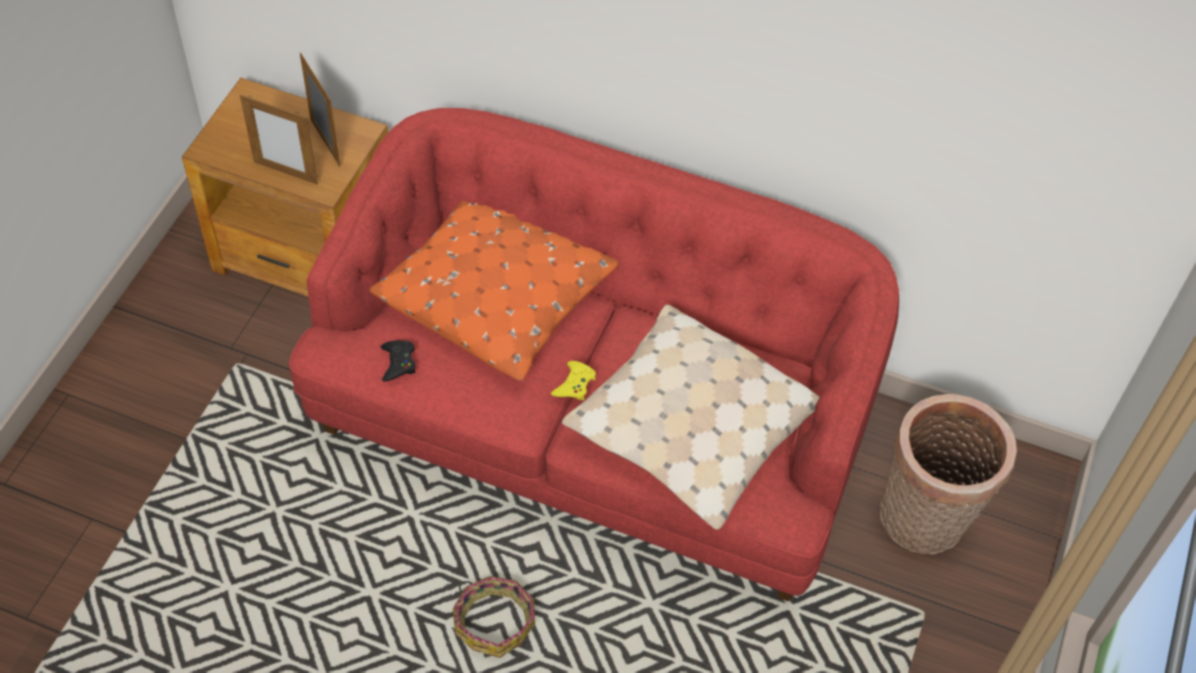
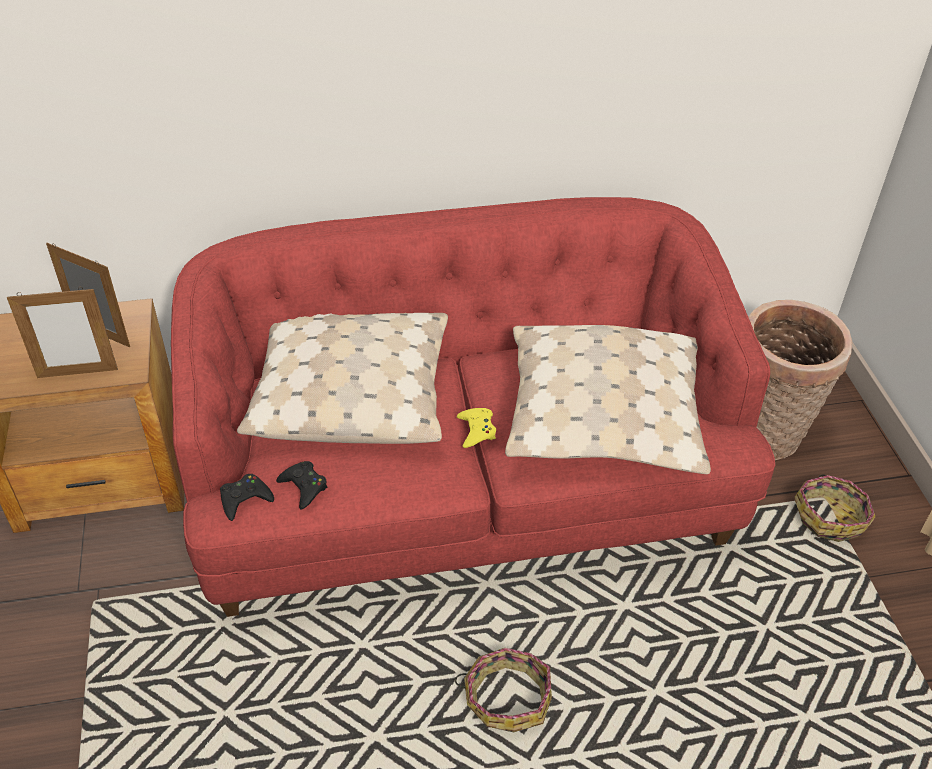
camera: 30 degrees left, 10 degrees down
orange pillow [369,201,619,381] -> beige pillow [237,313,448,444]
none -> black game controller [220,474,274,521]
none -> basket [794,474,876,542]

